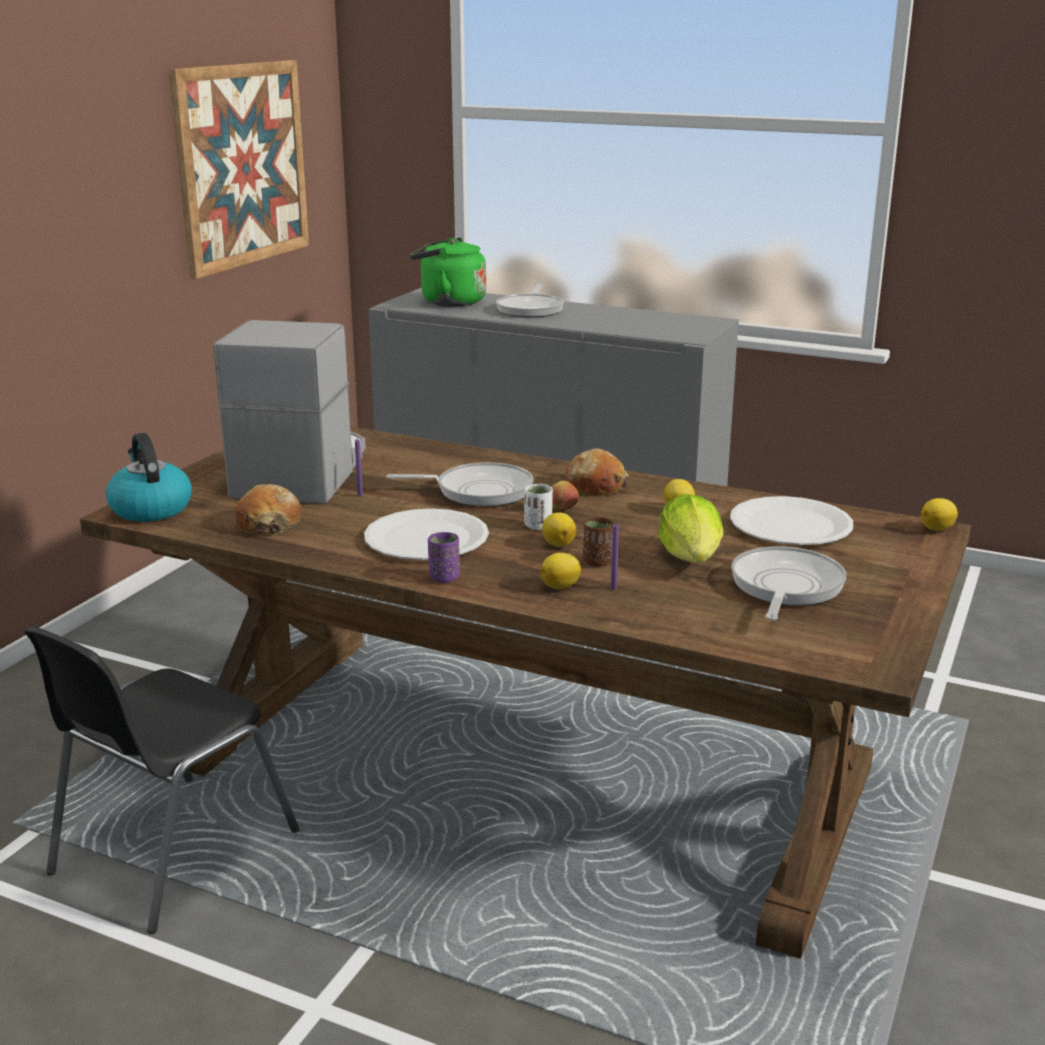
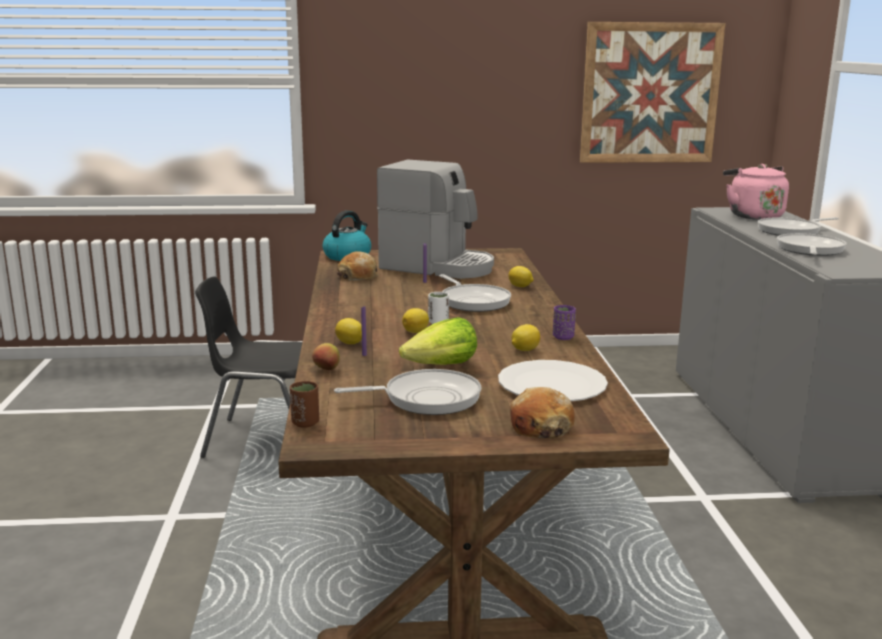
camera: 60 degrees right, 5 degrees down
coffee machine [214,320,366,504] -> coffee machine turned 45 degrees clockwise [377,160,494,279]
white plate [364,508,489,560] -> none
green kettle [410,237,486,307] -> pink kettle [723,164,789,220]
purple cup [428,532,460,583] -> purple cup moved to [553,305,576,340]
apple [552,481,579,511] -> apple moved to [312,343,340,370]
bread [565,449,629,496] -> bread moved to [510,387,575,438]
brown cup [583,517,614,567] -> brown cup moved to [290,381,319,428]
lemon [921,498,958,531] -> lemon moved to [508,266,534,287]
none -> frying pan [777,233,846,256]

